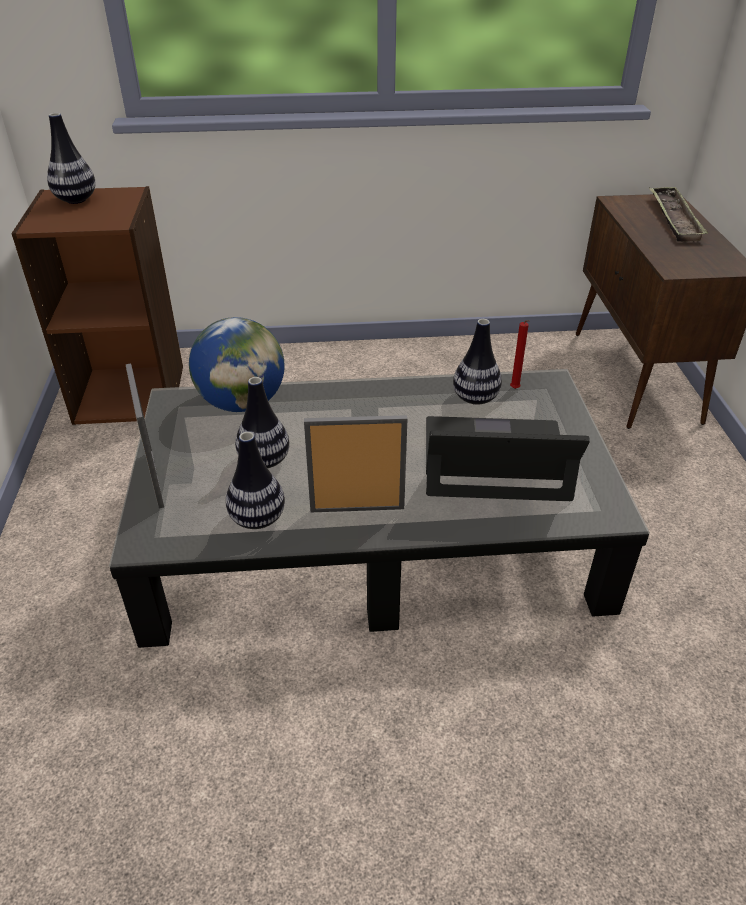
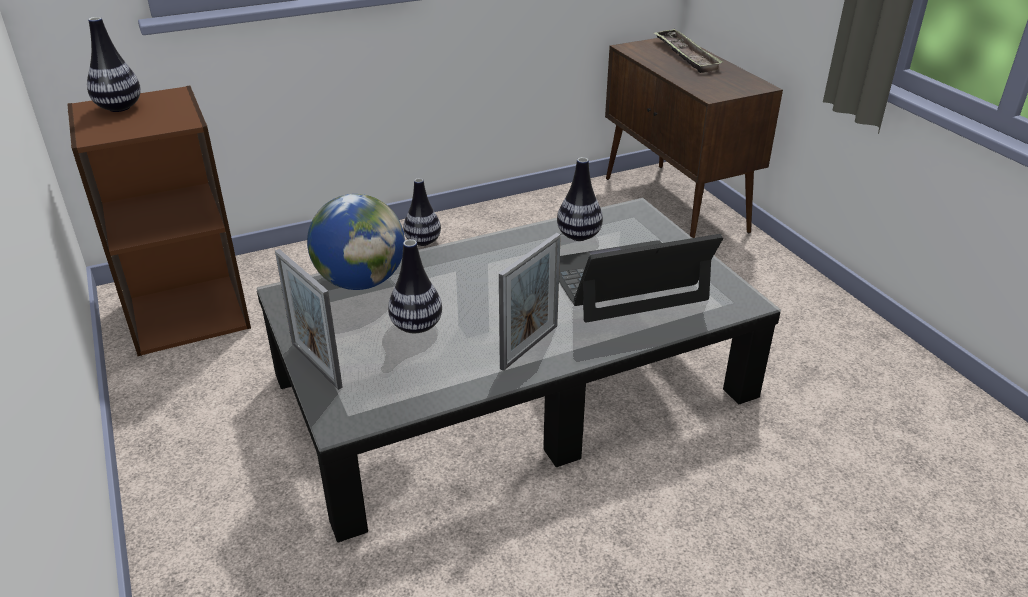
camera: 20 degrees left, 5 degrees down
vase [226,432,285,529] -> vase moved to [403,178,441,246]
picture frame [304,415,407,512] -> picture frame turned 150 degrees clockwise [499,233,561,371]
red candle [510,320,530,389] -> none

